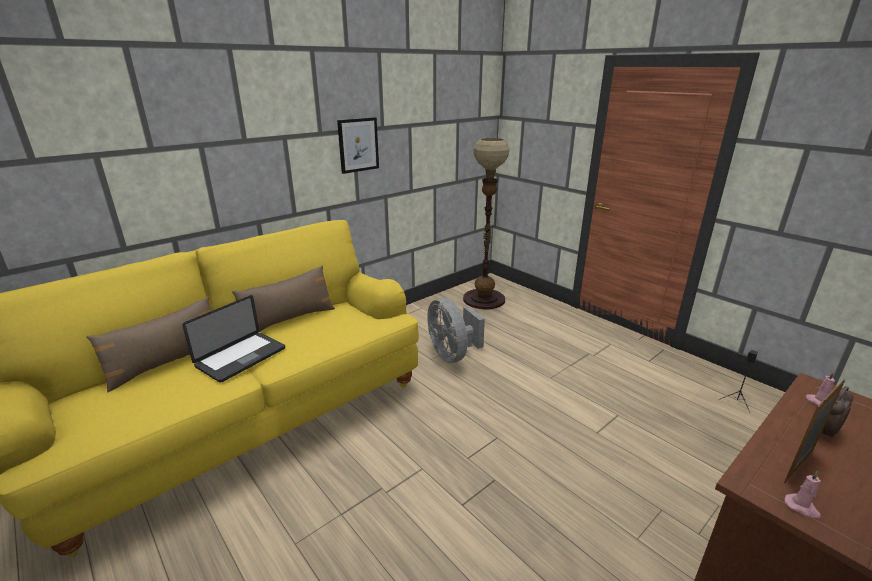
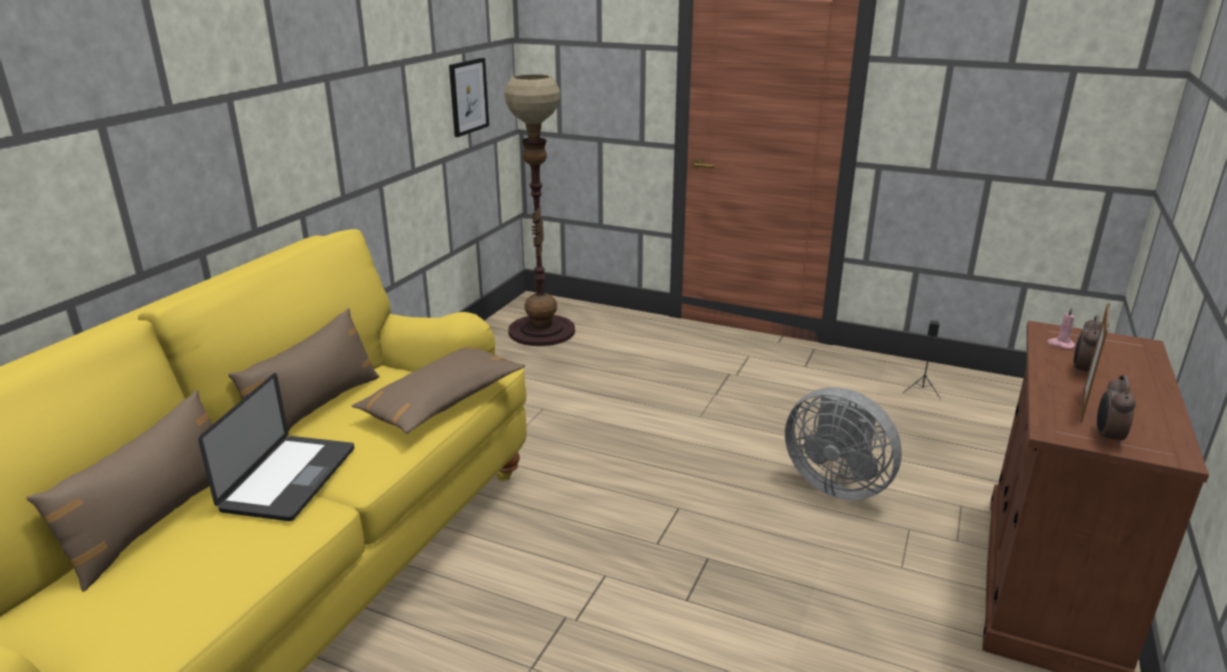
camera: 25 degrees left, 0 degrees up
picture [337,117,379,174] -> picture moved to [449,58,489,137]
grey fan [427,298,485,363] -> grey fan moved to [785,387,902,500]
pink candle [784,471,821,518] -> alarm clock [1097,375,1136,445]
none -> brown pillow [352,347,525,434]

